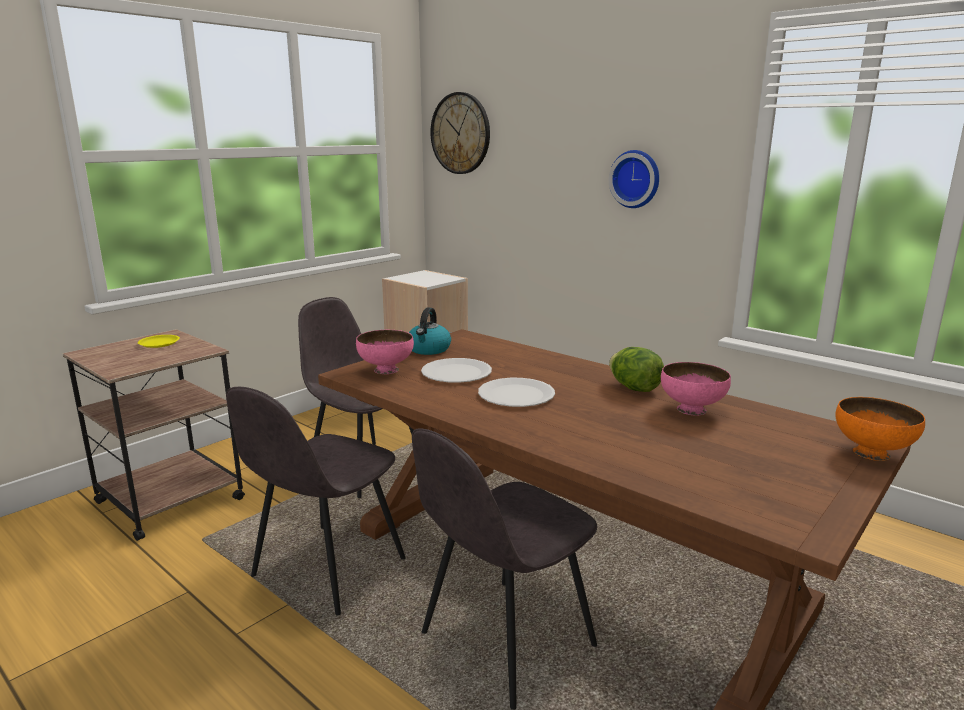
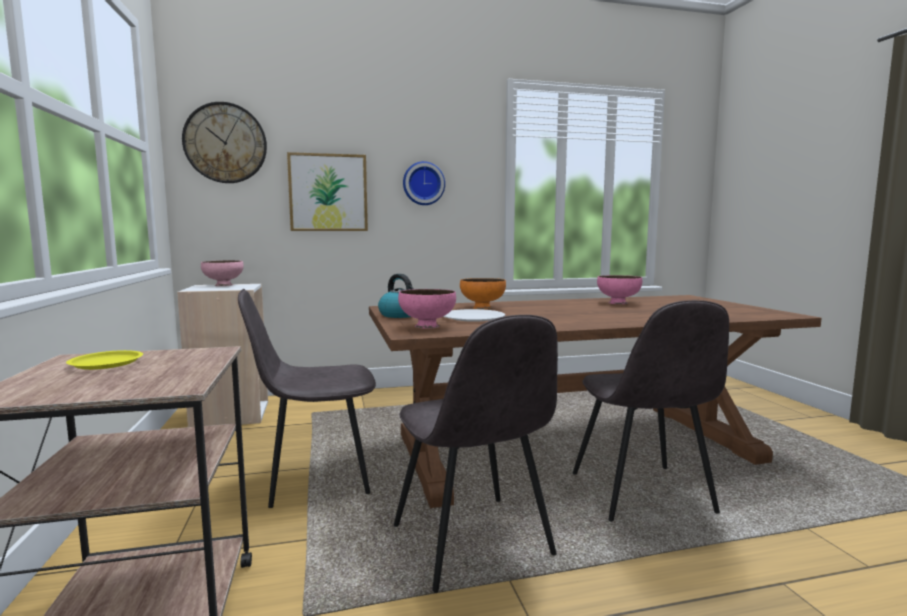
camera: 55 degrees left, 10 degrees down
white plate [478,378,555,407] -> none
lettuce [609,347,664,392] -> none
orange bowl [835,397,925,461] -> orange bowl moved to [460,278,506,309]
none -> pink bowl [201,260,244,286]
none -> picture [287,152,368,231]

